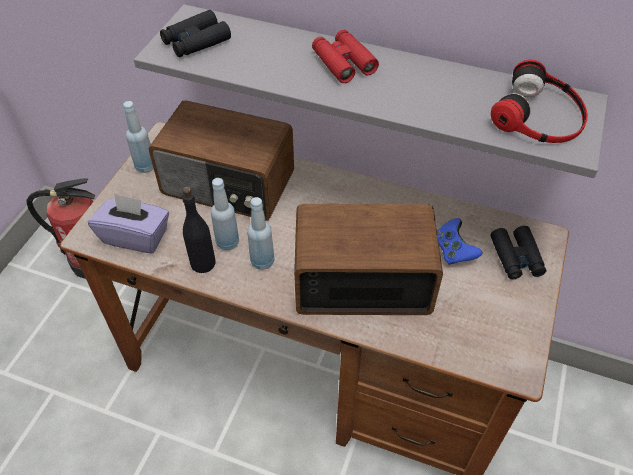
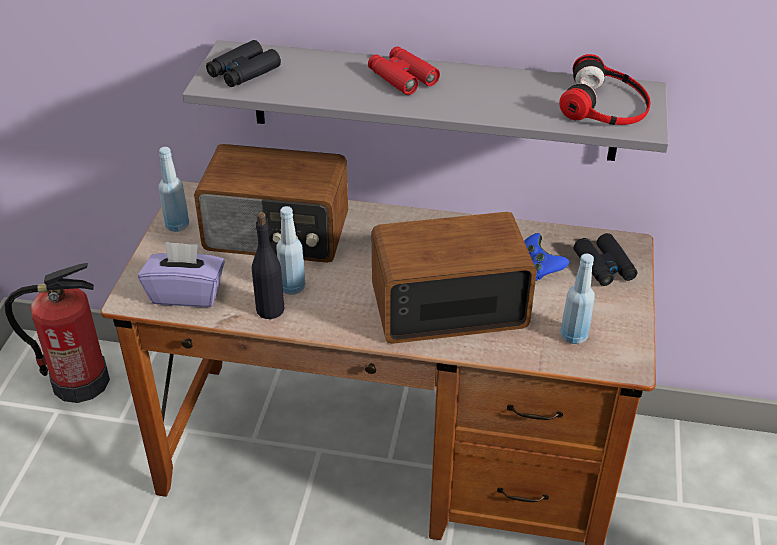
camera: 10 degrees left, 10 degrees down
blue bottle [247,197,275,270] -> blue bottle moved to [560,253,595,344]

